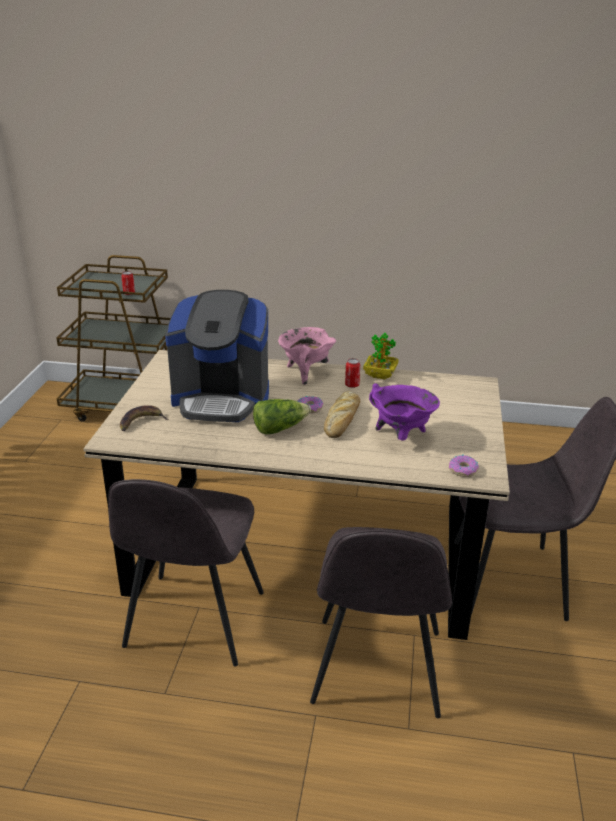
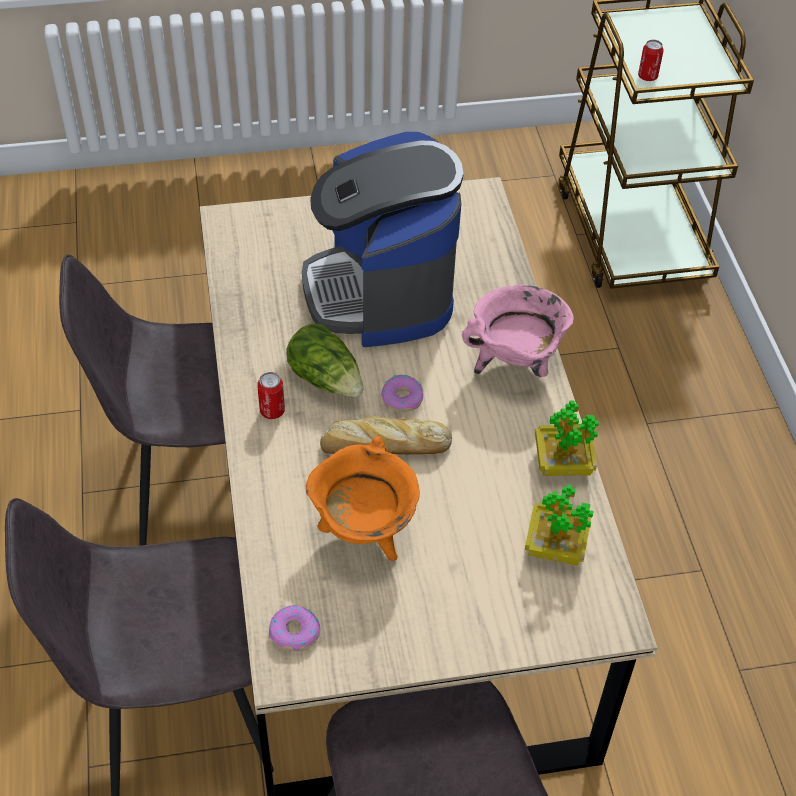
camera: 70 degrees right, 20 degrees up
banana [120,405,169,431] -> none
can [345,358,360,388] -> can moved to [257,372,285,419]
purple cooking pot [369,383,440,440] -> orange cooking pot [306,436,420,561]
none -> potted plant [525,484,594,566]

